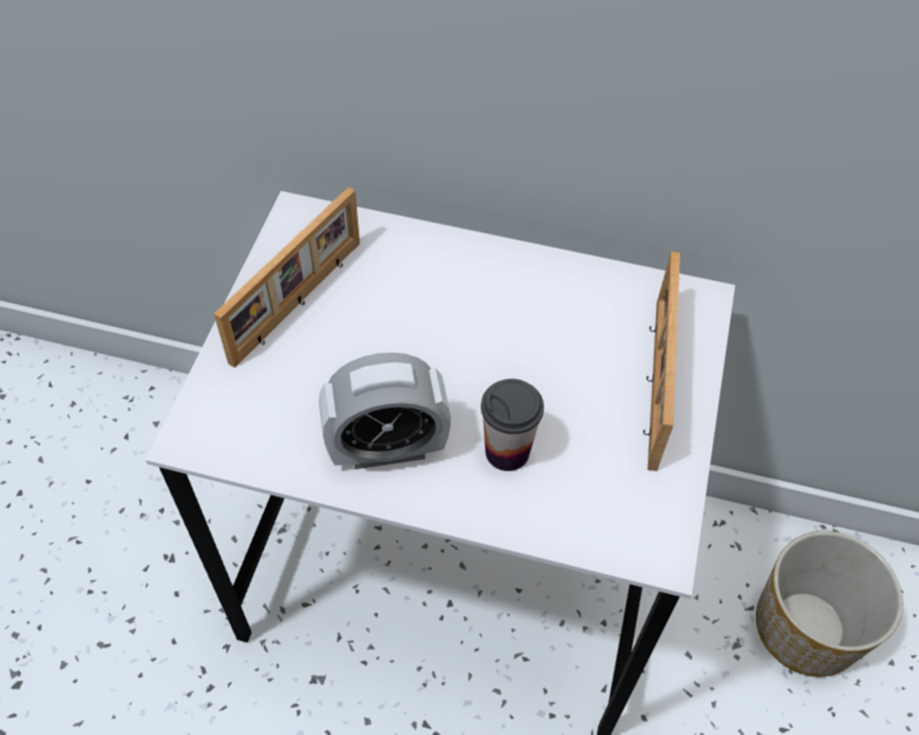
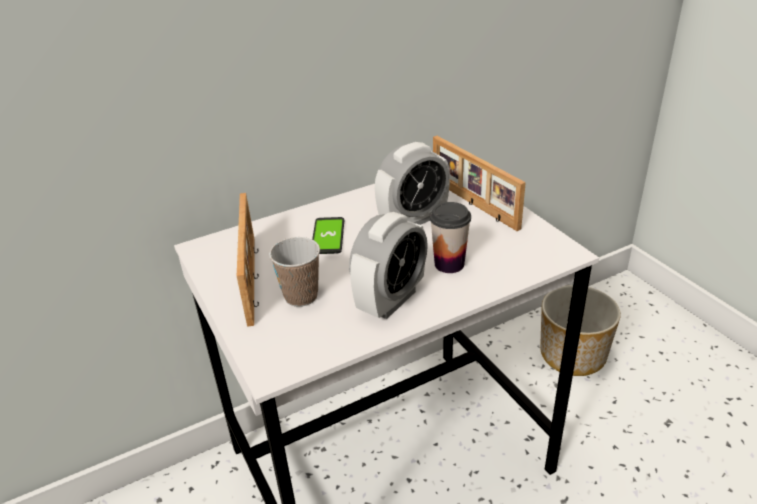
camera: 40 degrees left, 20 degrees down
none -> cup [269,237,320,307]
none -> phone [312,217,344,254]
none -> alarm clock [375,142,450,225]

